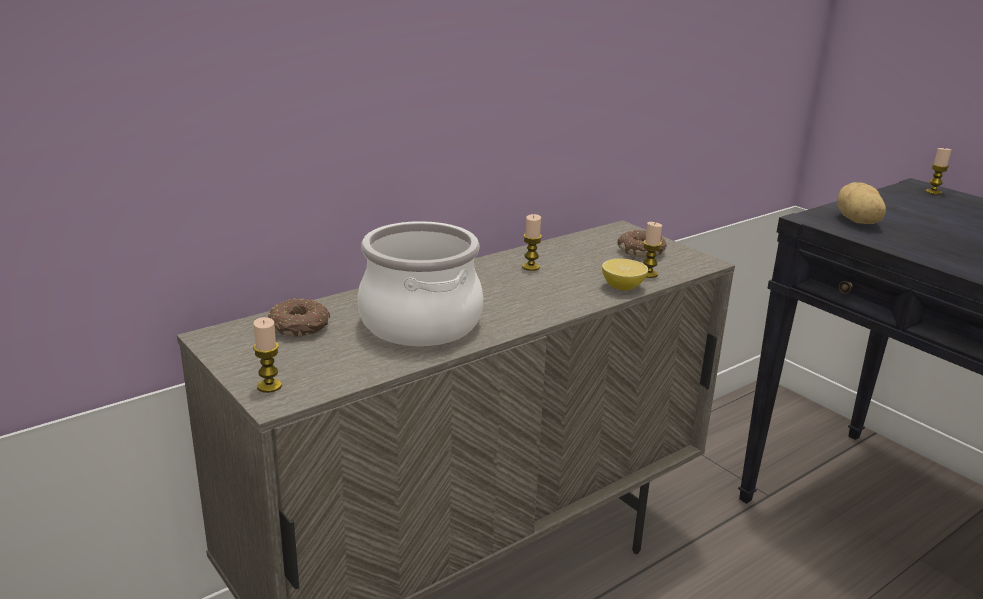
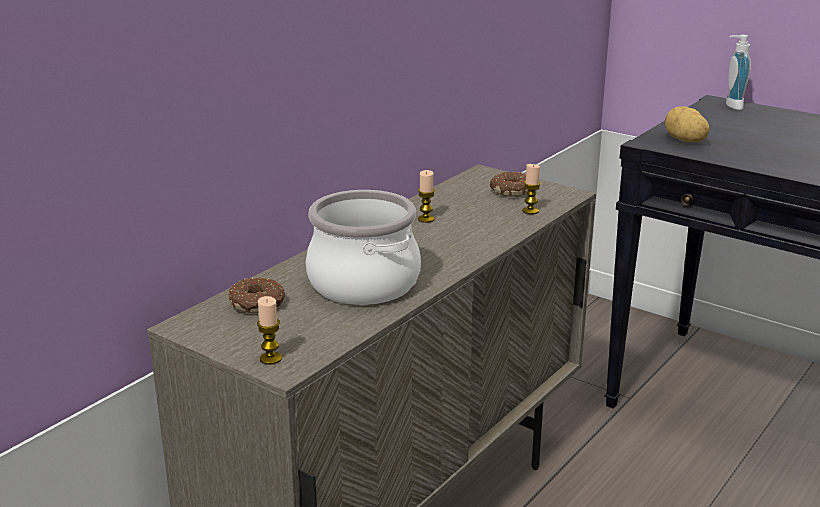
camera: 15 degrees left, 0 degrees up
lemon [602,259,648,290] -> none
candle [925,148,951,195] -> soap dispenser [726,35,751,110]

